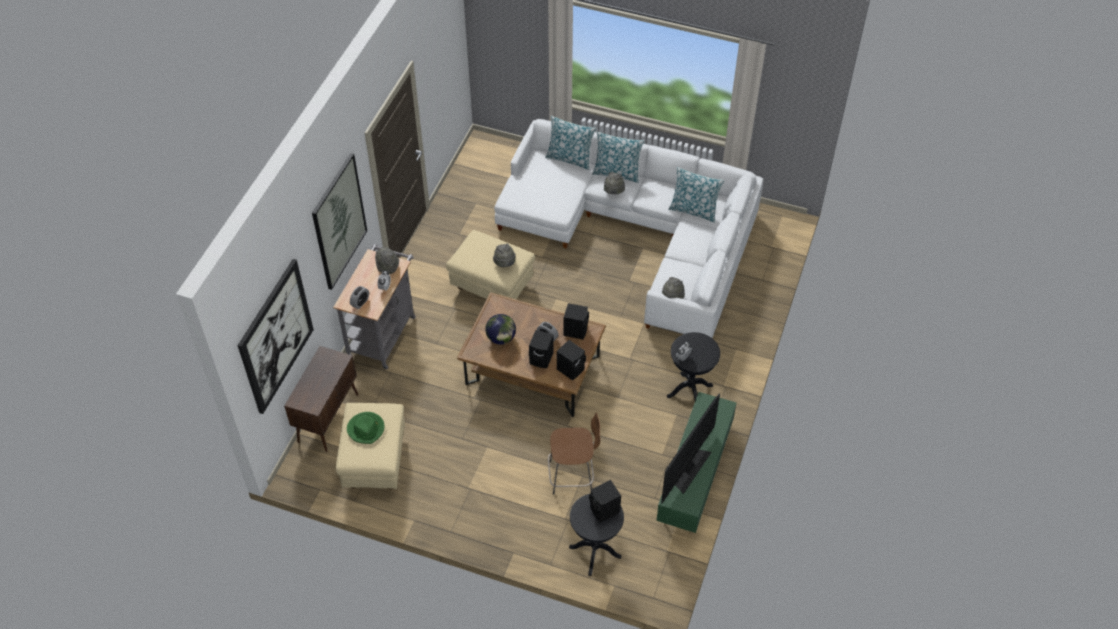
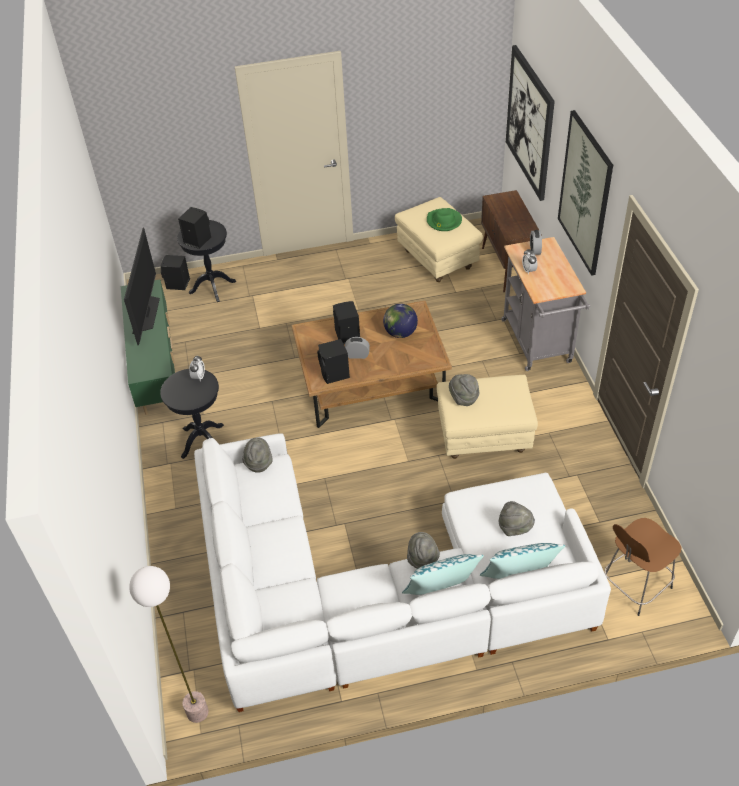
camera: 150 degrees right, 5 degrees down
grey hat [375,247,399,274] -> grey hat moved to [499,501,535,536]
brown stool [548,412,600,495] -> brown stool moved to [604,518,682,616]
black speaker [557,340,586,380] -> black speaker moved to [161,255,190,290]
pillow [668,167,724,223] -> none
none -> floor lamp [129,566,208,723]

